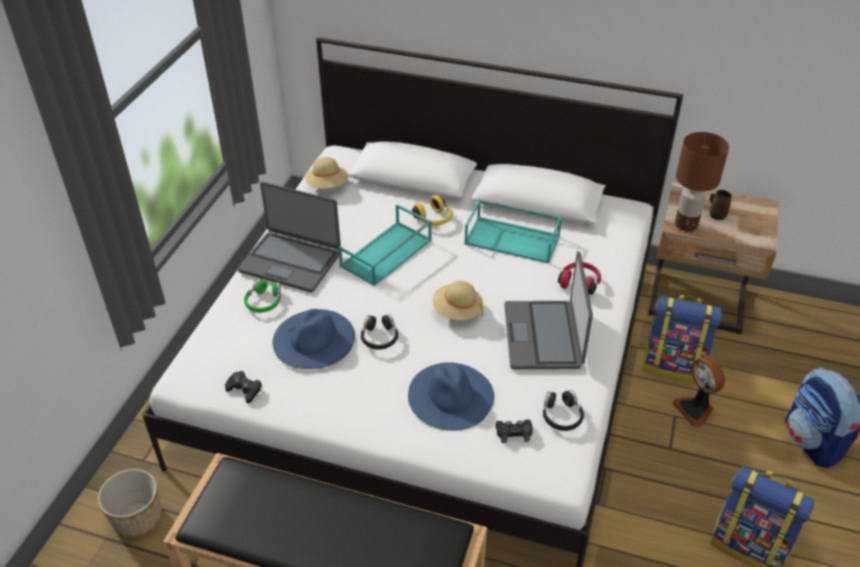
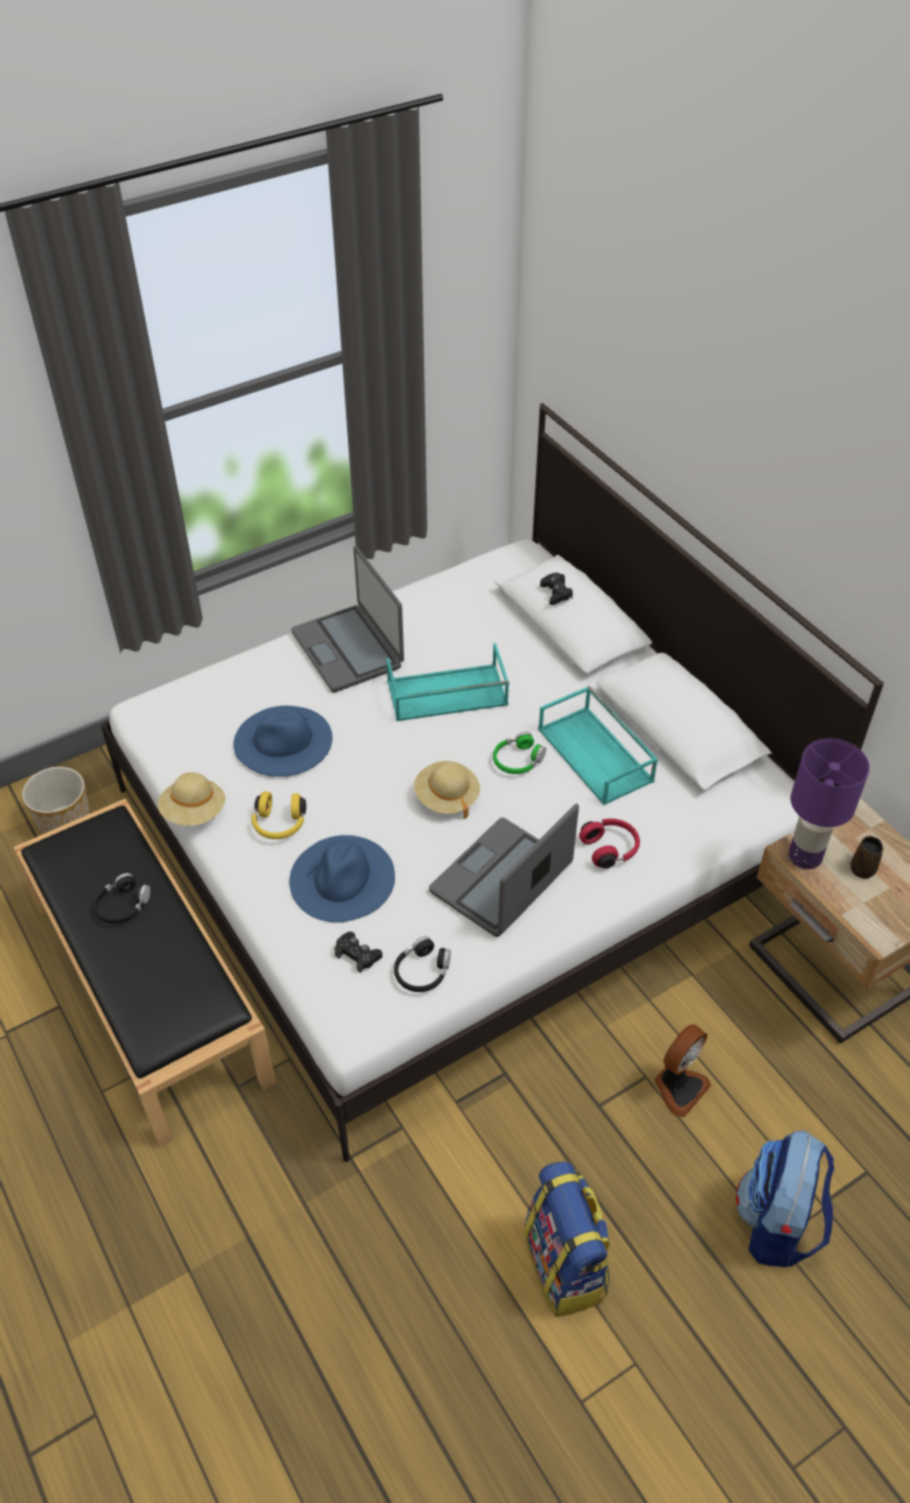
camera: 40 degrees right, 5 degrees up
black game controller [225,371,262,403] -> black game controller moved to [540,573,573,605]
green headphones [244,279,281,312] -> green headphones moved to [493,732,546,774]
beige hat [305,157,348,189] -> beige hat moved to [158,772,225,826]
black headphones [361,314,398,349] -> black headphones moved to [93,873,150,924]
yellow headphones [412,195,453,226] -> yellow headphones moved to [251,792,306,839]
backpack [644,295,722,383] -> none
fan [672,356,725,427] -> fan turned 150 degrees counterclockwise [654,1024,711,1117]
brown table lamp [675,132,729,232] -> purple table lamp [789,738,870,869]

